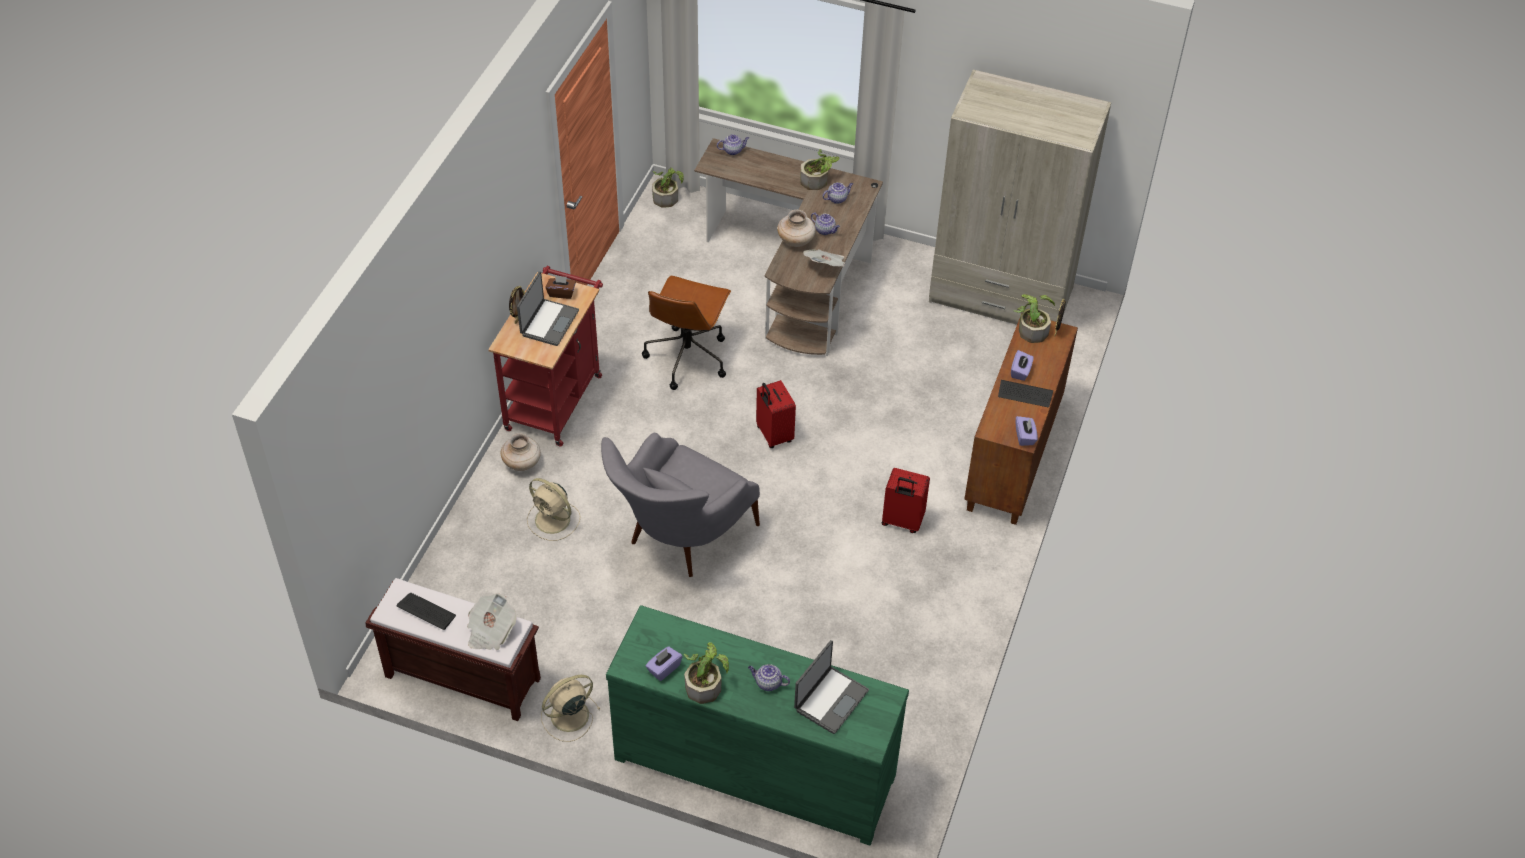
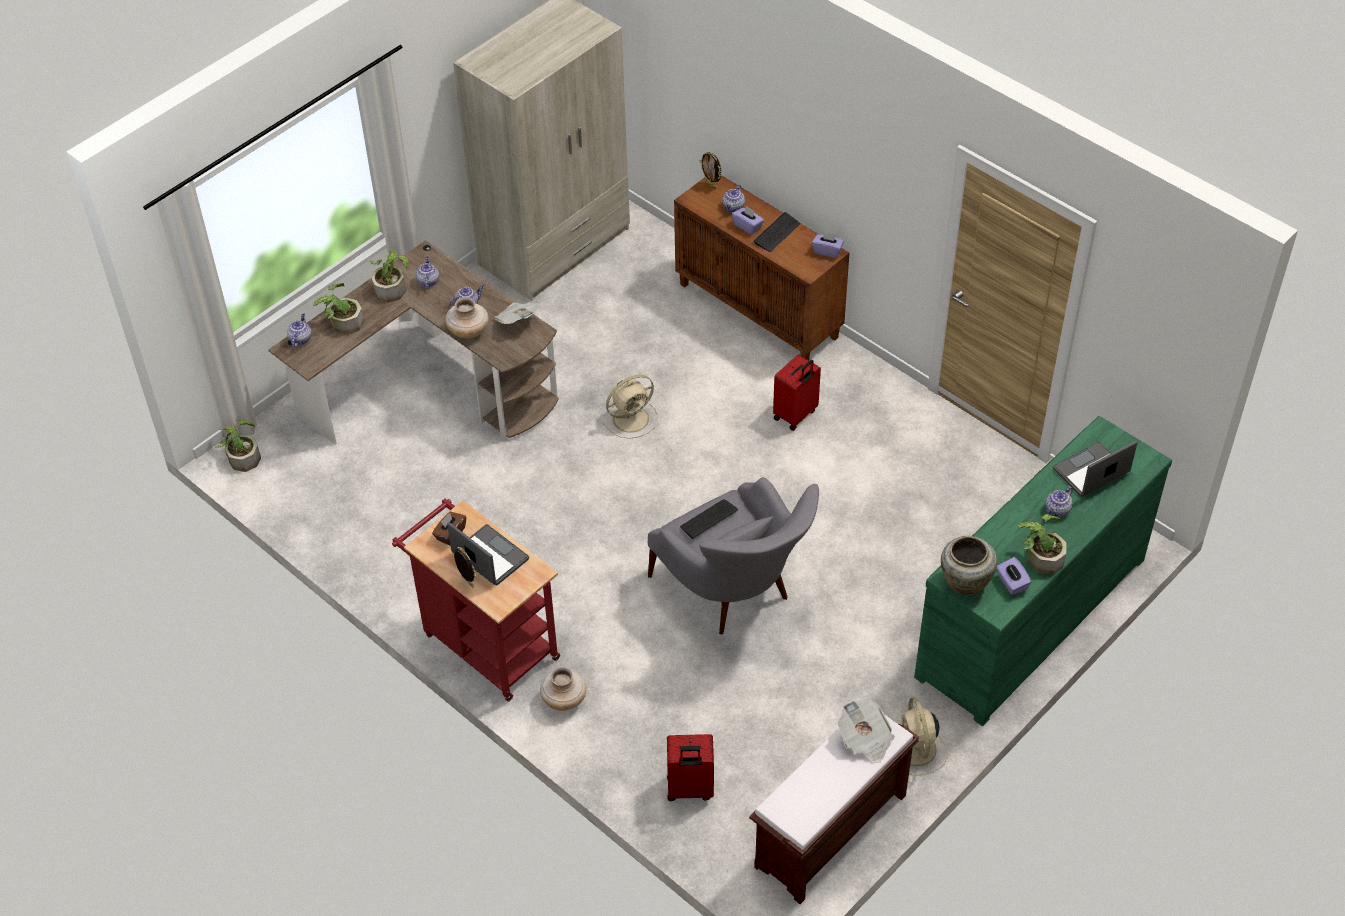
camera: 65 degrees left, 0 degrees up
keyboard [397,593,456,630] -> keyboard moved to [680,499,738,539]
beige fan [527,478,580,541] -> beige fan moved to [602,375,658,439]
brown office chair [642,276,731,390] -> none
red suitcase [756,380,796,448] -> red suitcase moved to [667,734,714,801]
laptop [794,640,869,734] -> laptop turned 90 degrees counterclockwise [1053,441,1138,497]
potted plant [1013,294,1055,343] -> potted plant moved to [313,283,364,335]
none -> teapot [722,185,745,213]
none -> beige vase [941,536,997,596]

